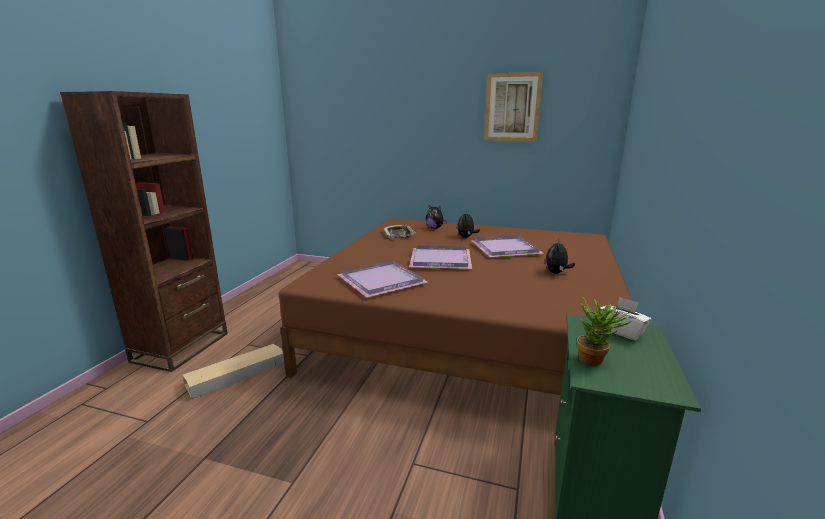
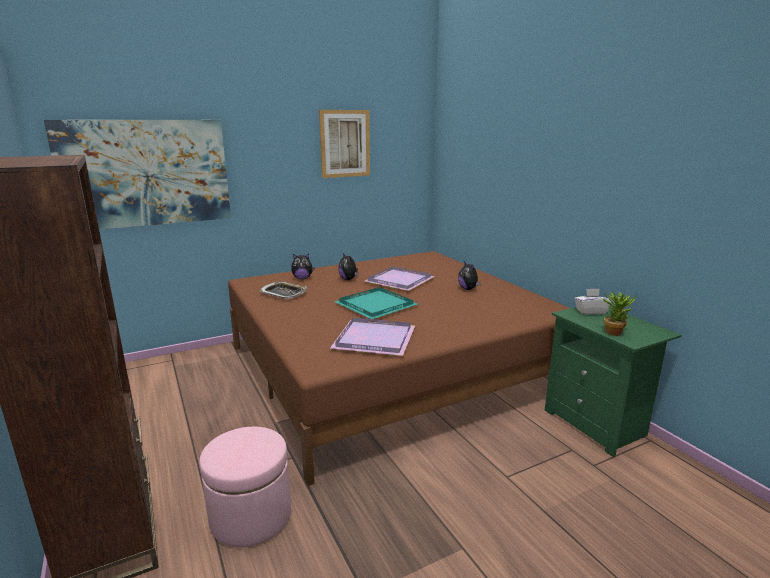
camera: 45 degrees left, 0 degrees up
beige storage box [182,344,284,399] -> pink ottoman [199,427,291,547]
purple tray [409,245,472,270] -> turquoise tray [335,287,418,319]
none -> picture [44,120,231,230]

